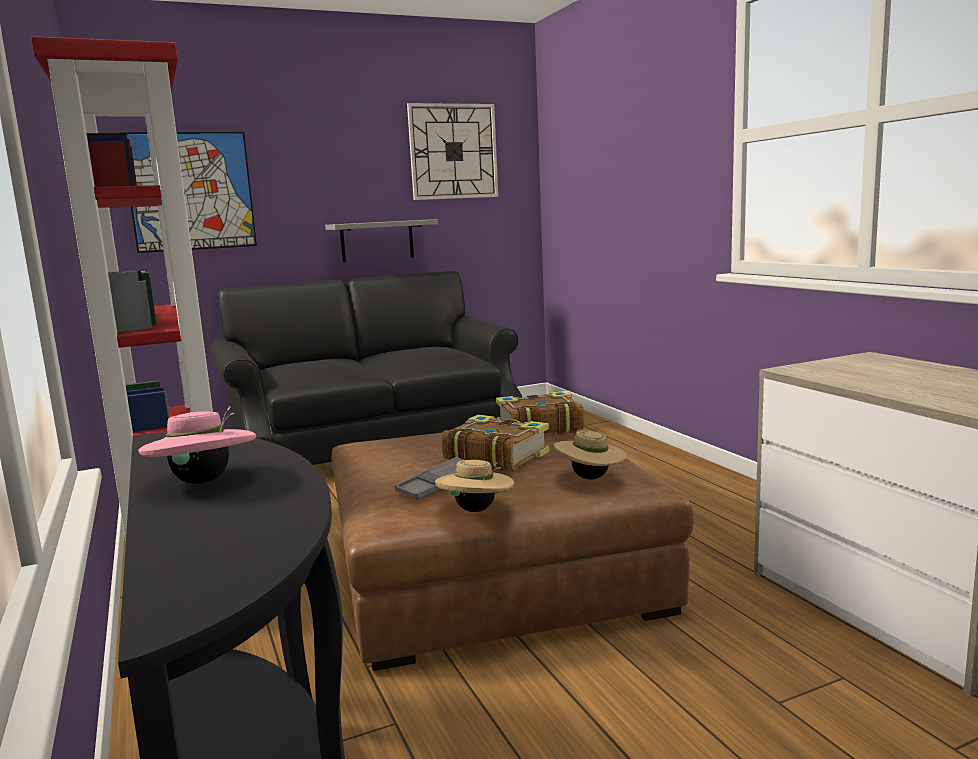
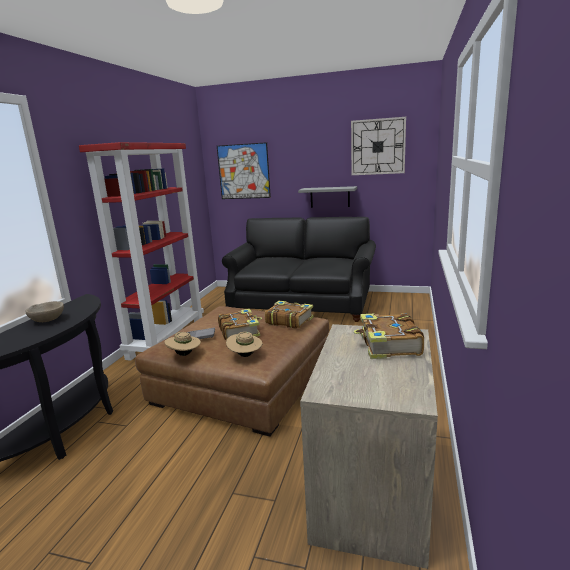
camera: 40 degrees right, 5 degrees up
pink hat [138,406,256,484] -> beige bowl [26,301,64,322]
none -> book [354,313,424,359]

